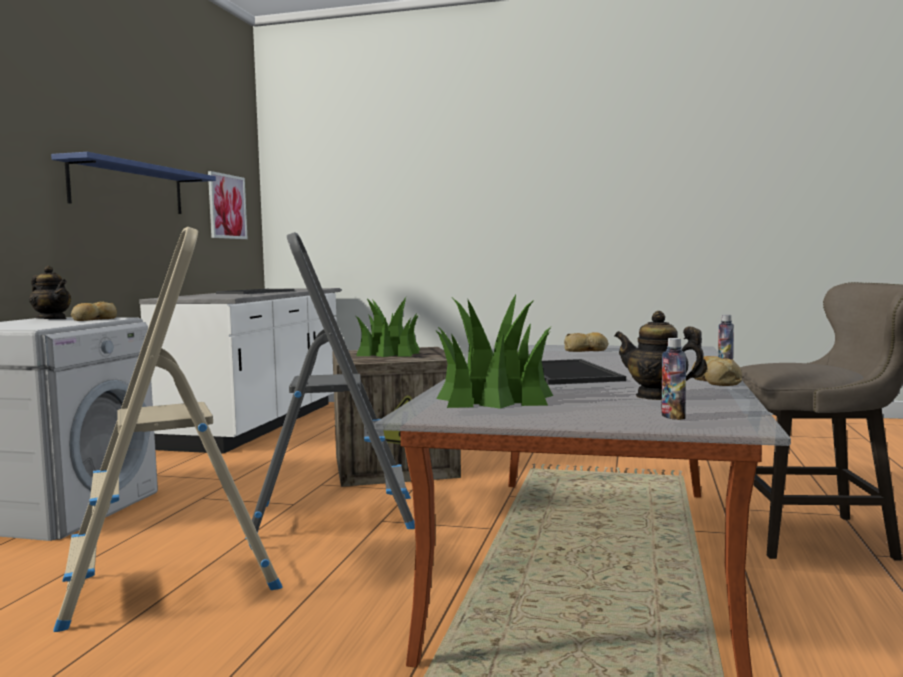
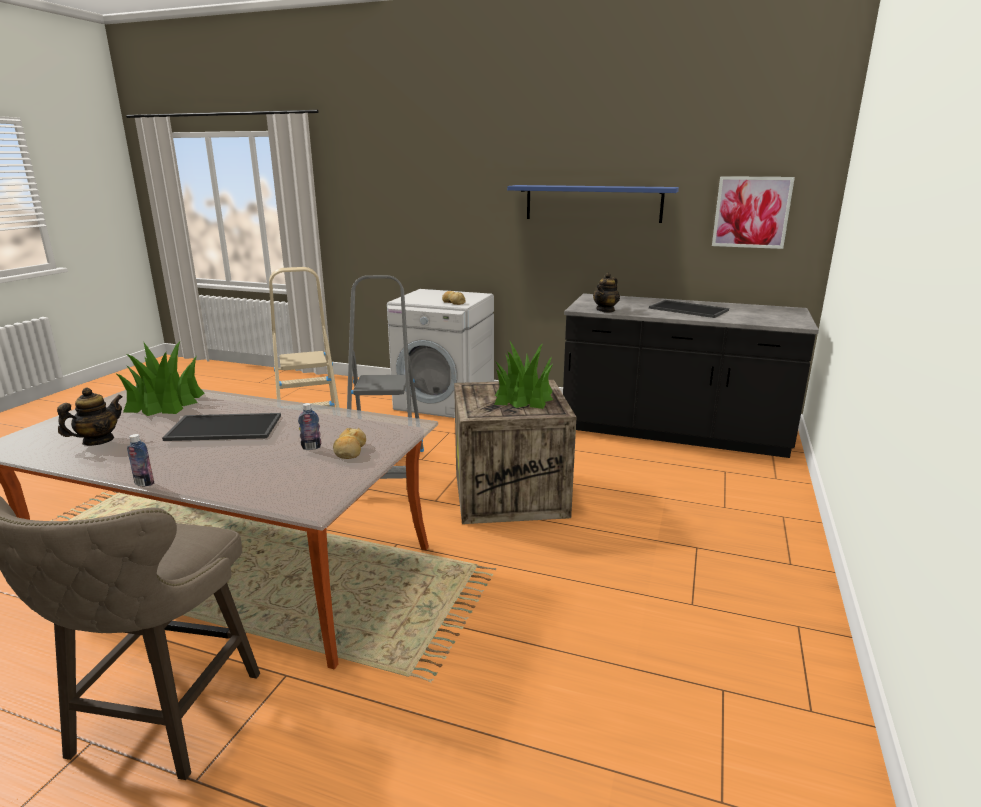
camera: 95 degrees right, 15 degrees up
teapot [29,266,71,319] -> teapot moved to [593,273,620,313]
white counter [139,288,341,454] -> black counter [563,293,819,458]
bottle [661,338,686,420] -> bottle moved to [298,403,322,450]
bread [692,356,742,386] -> none

